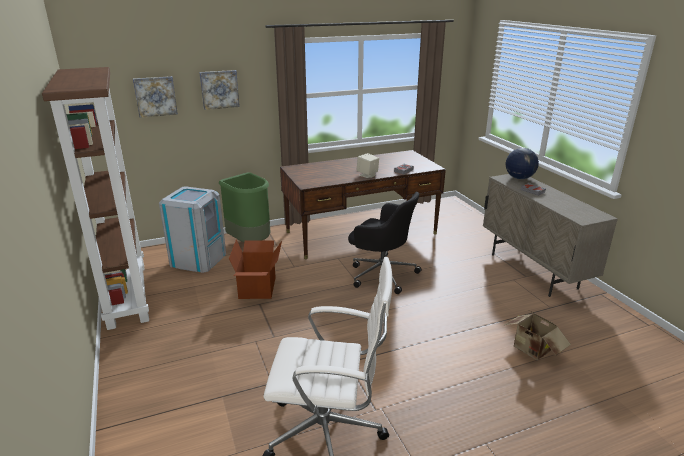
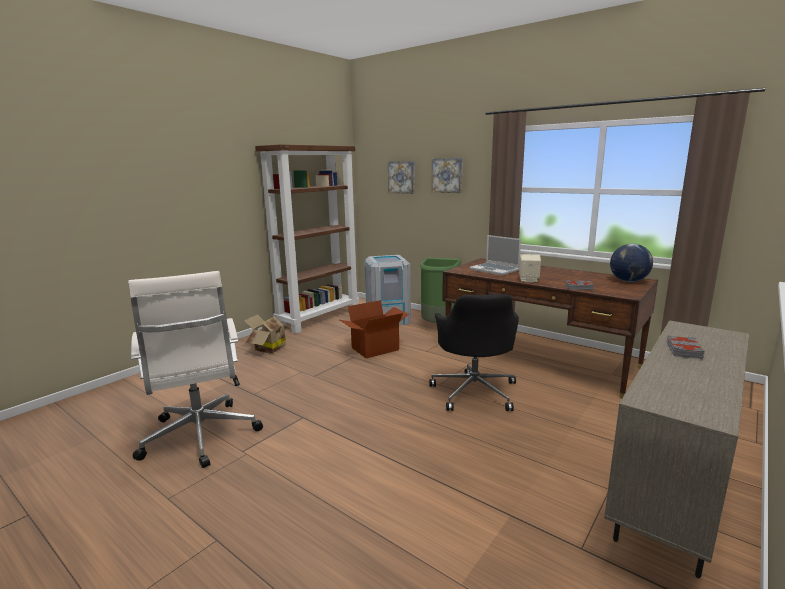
camera: 60 degrees right, 10 degrees down
cardboard box [504,311,571,360] -> cardboard box moved to [244,314,290,353]
globe [506,148,539,179] -> globe moved to [610,244,653,282]
none -> laptop [469,235,521,276]

